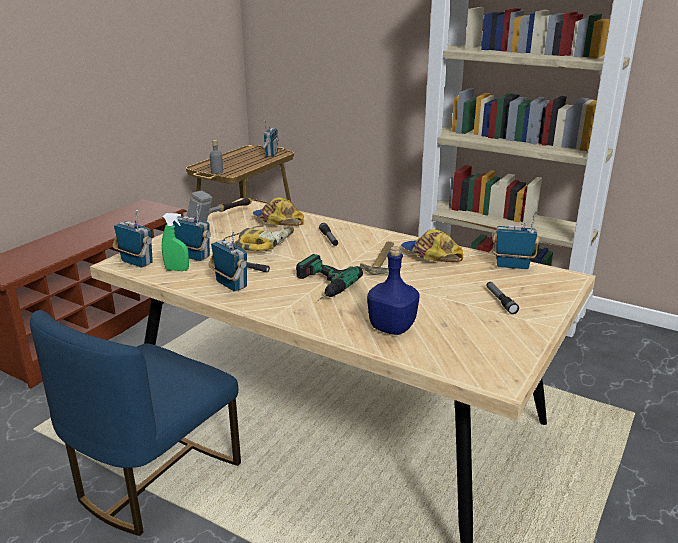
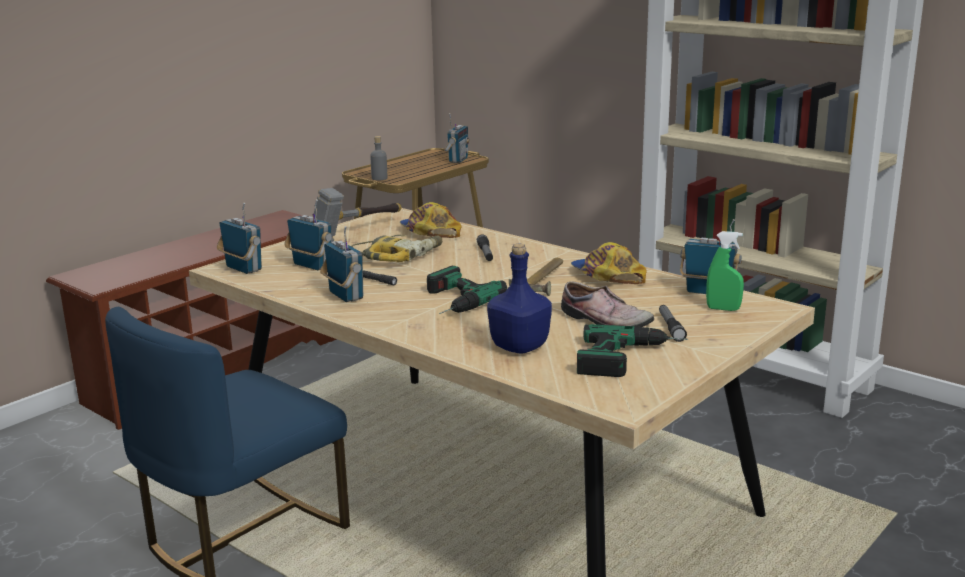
camera: 10 degrees right, 5 degrees down
green spray bottle [162,213,189,271] -> green spray bottle moved to [706,231,744,311]
none -> shoe [561,282,654,327]
none -> power drill [577,324,688,377]

